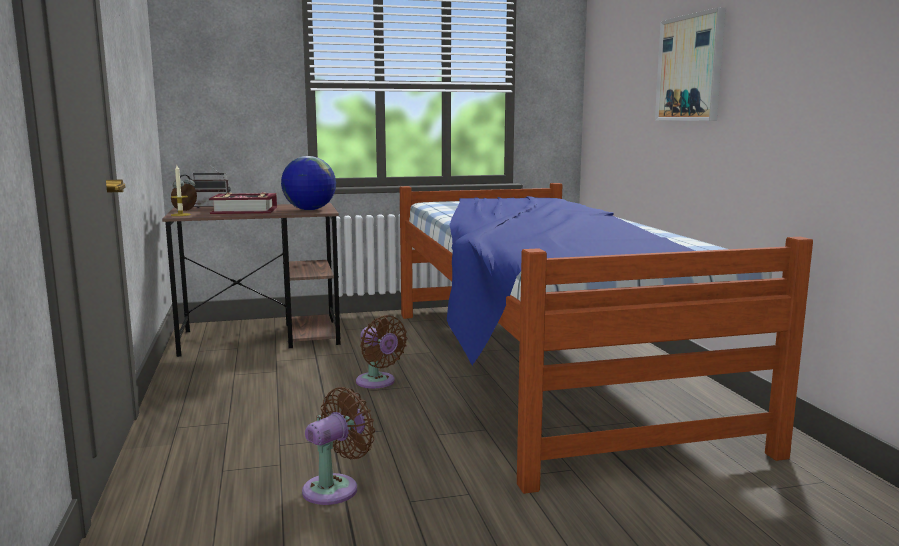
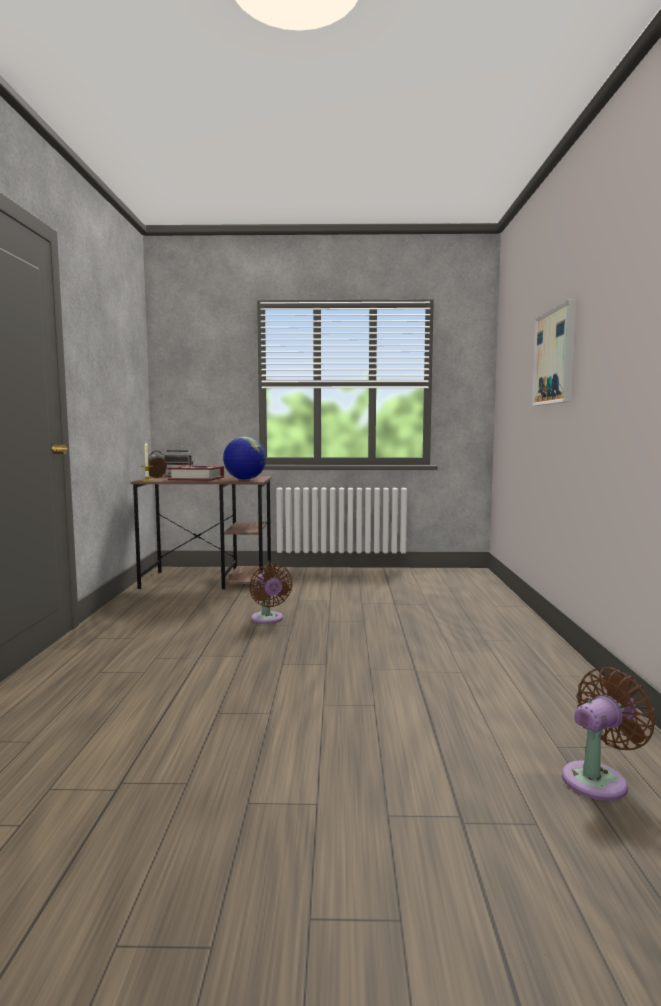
camera: 15 degrees right, 5 degrees down
brown fan [302,387,375,505] -> brown fan moved to [562,667,656,801]
bed [400,183,813,494] -> none

